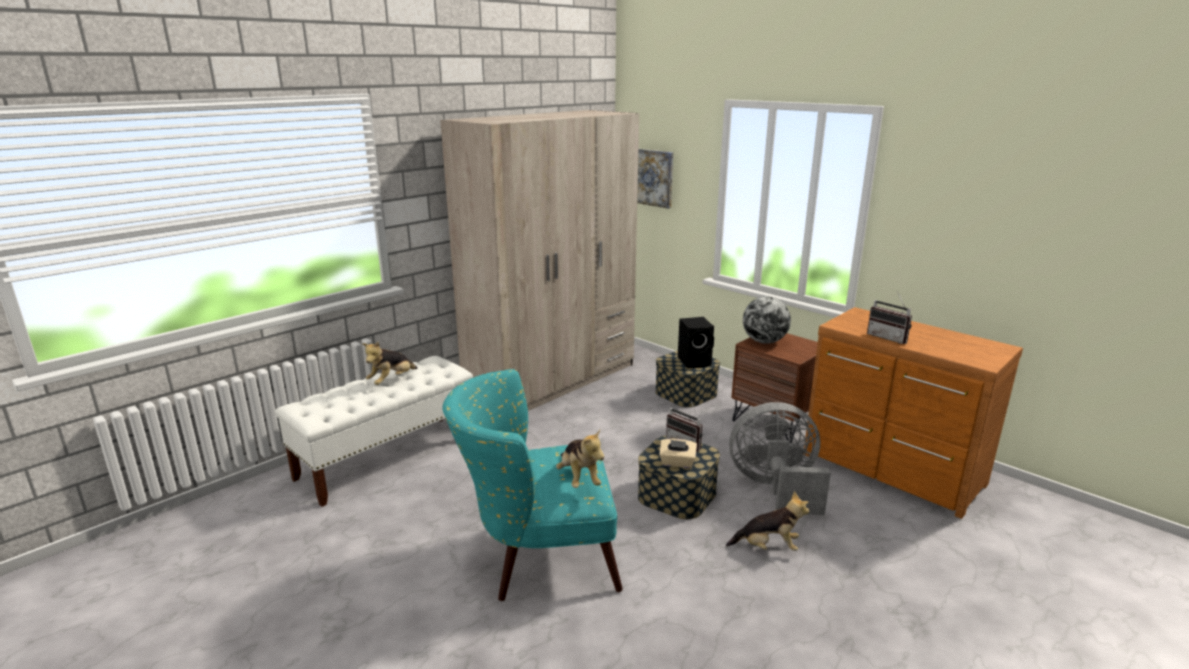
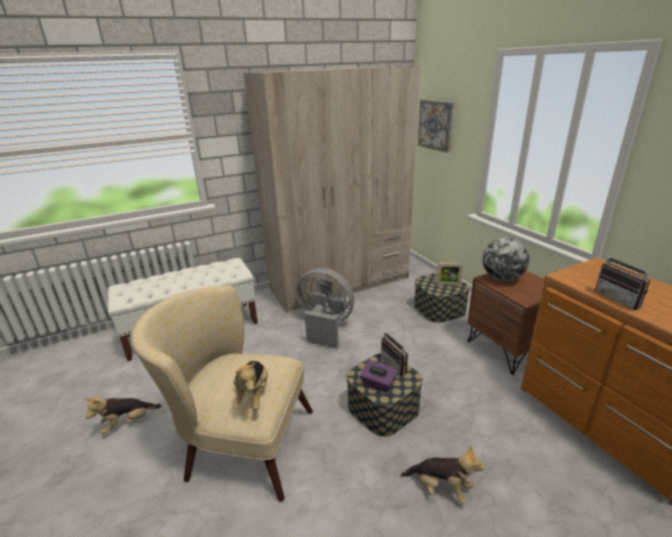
camera: 20 degrees right, 5 degrees up
plush toy [362,342,417,385] -> plush toy moved to [84,397,161,434]
turquoise armchair [443,369,623,601] -> beige armchair [131,285,313,502]
beige tissue box [659,439,697,468] -> purple tissue box [360,361,397,393]
black speaker [678,317,714,368] -> picture frame [436,263,463,286]
grey fan [729,402,831,515] -> grey fan moved to [296,268,354,348]

